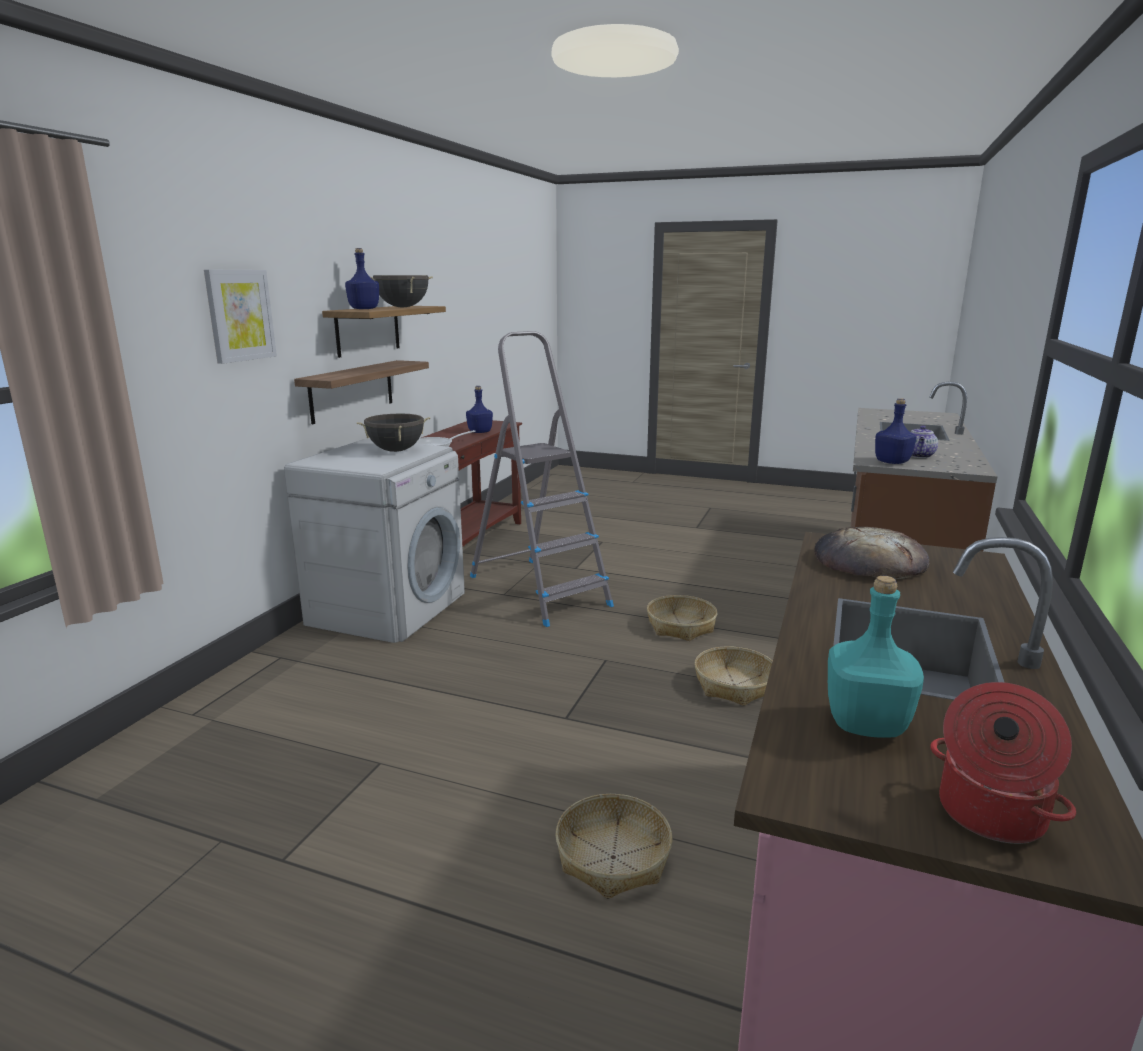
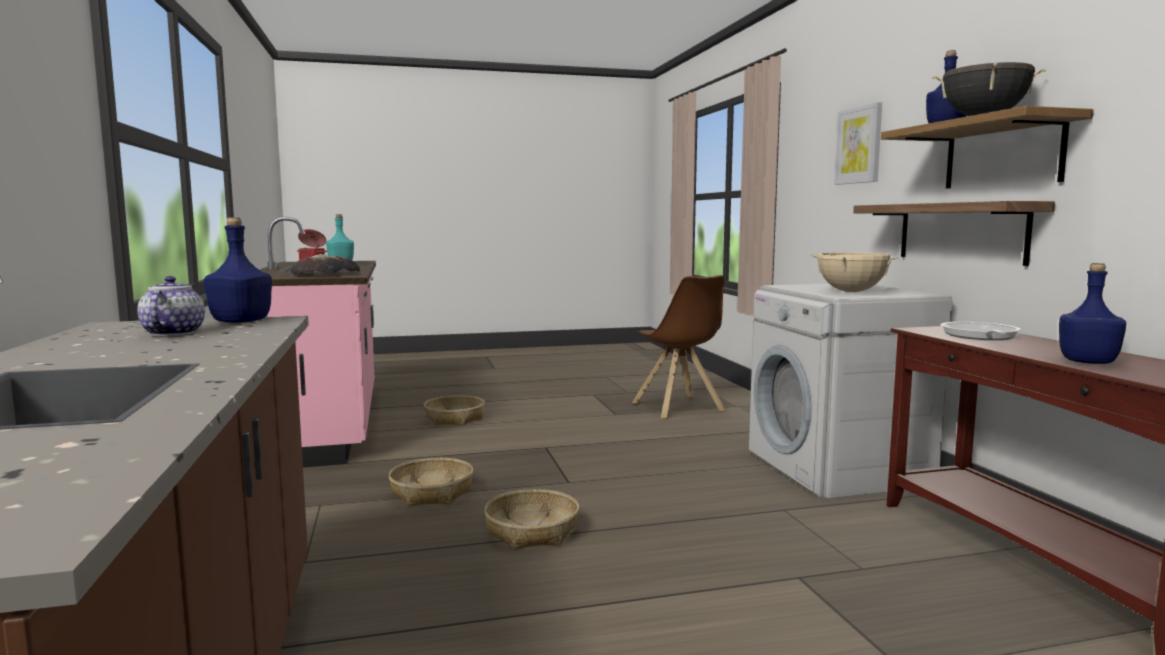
camera: 145 degrees right, 10 degrees down
black cooking pot [357,414,430,452] -> beige cooking pot [811,252,899,292]
grey step ladder [470,331,614,627] -> none
none -> brown chair [632,275,726,419]

